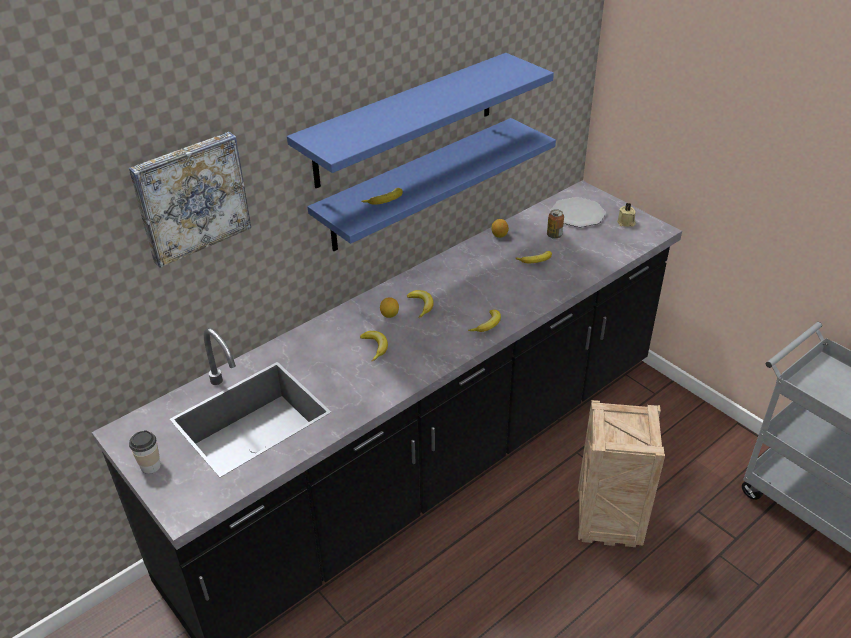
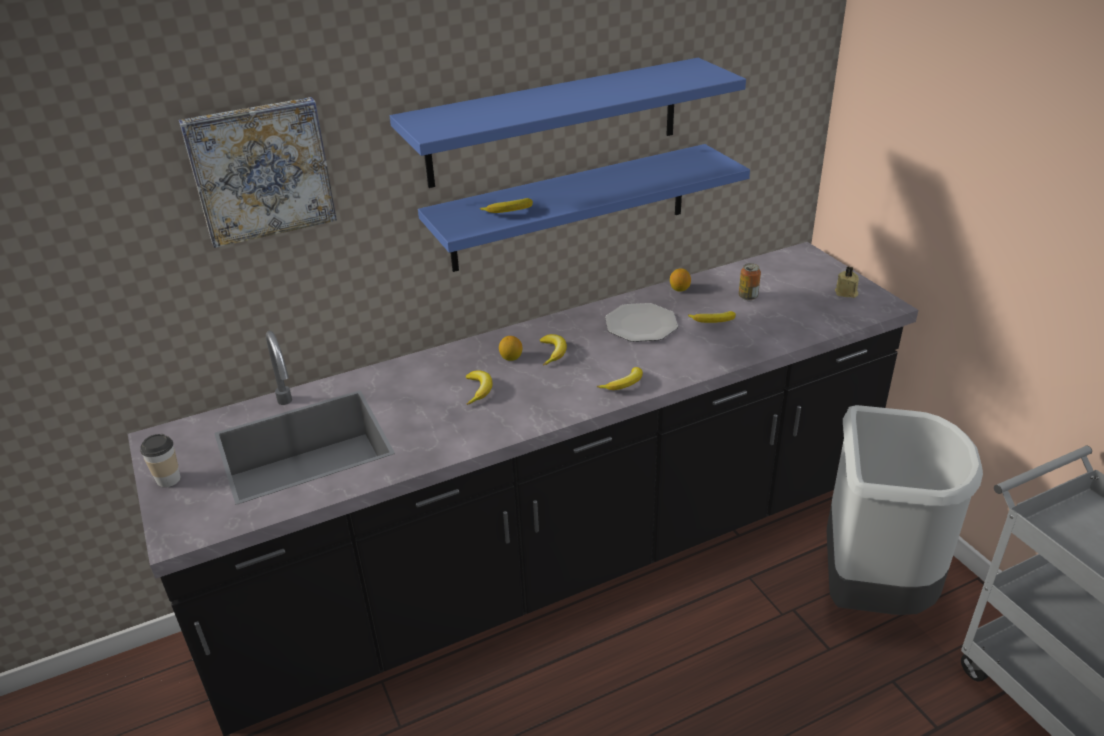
camera: 15 degrees right, 5 degrees down
plate [551,197,606,227] -> plate moved to [605,303,678,342]
crate [578,400,665,547] -> none
none -> grey trash can [827,405,983,615]

